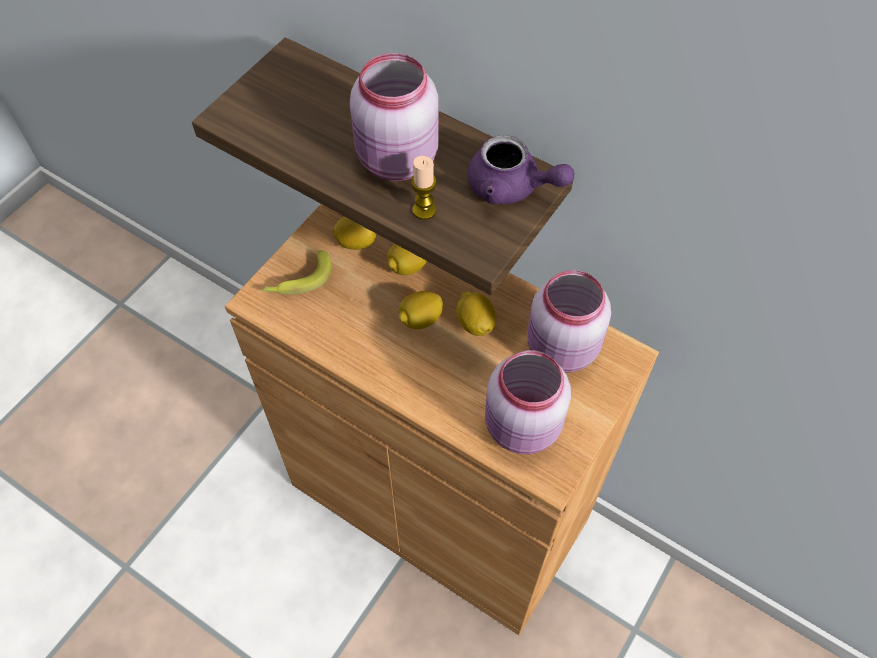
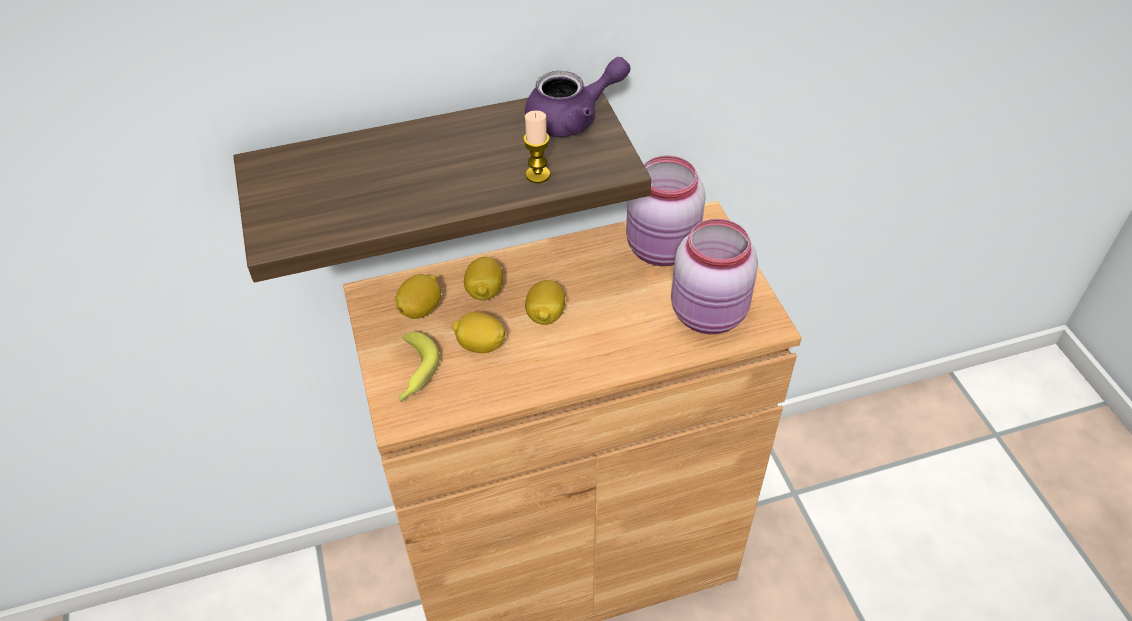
camera: 50 degrees left, 10 degrees down
pink jar [350,53,439,181] -> none
lemon [456,292,496,336] -> lemon moved to [452,312,506,353]

